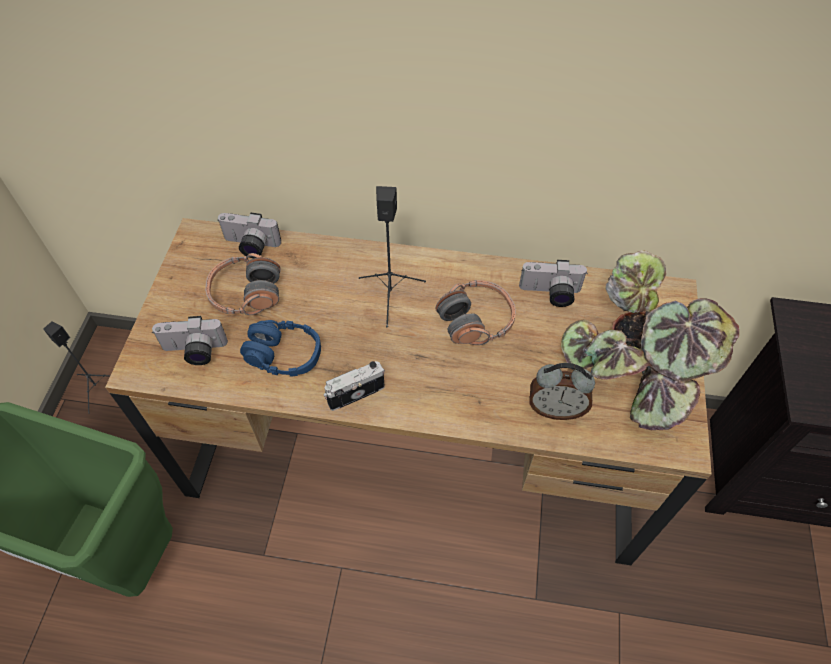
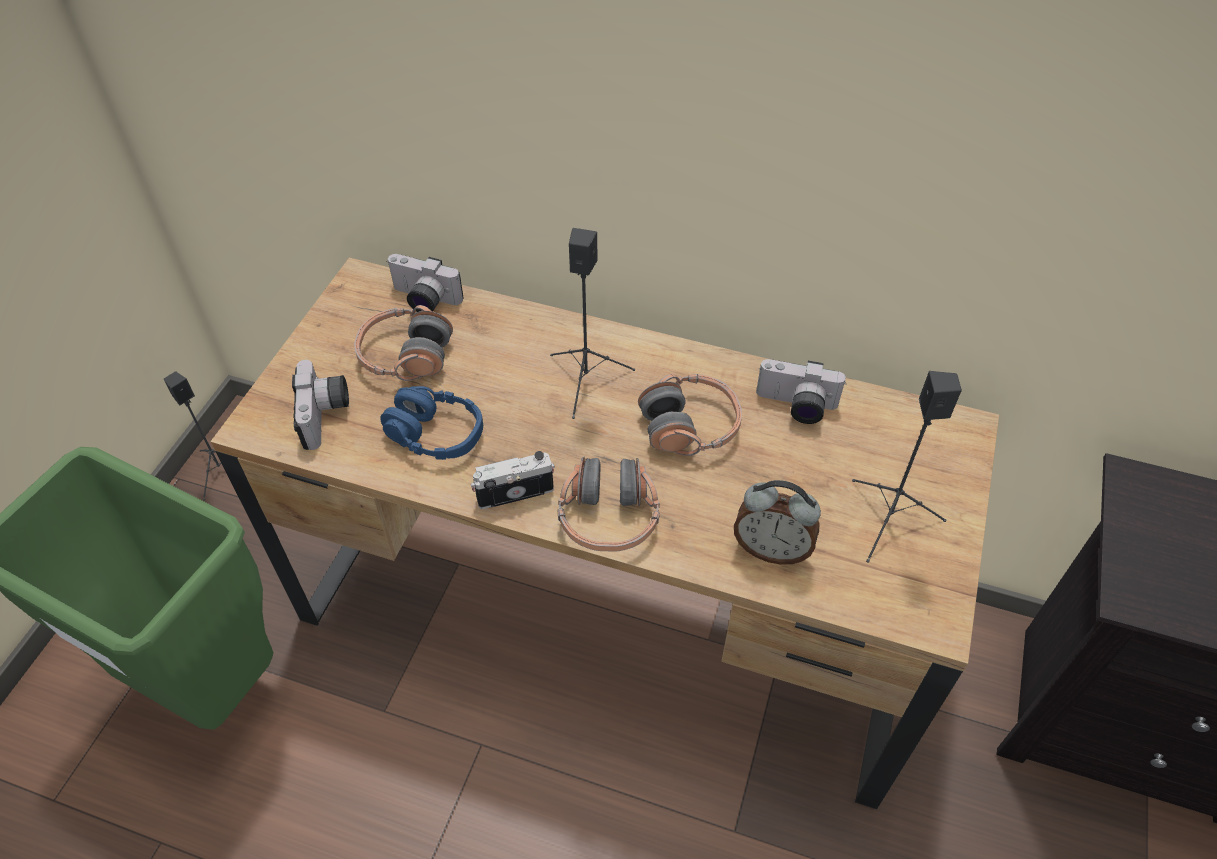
camera: 10 degrees right, 5 degrees down
camera [152,316,228,365] -> camera turned 105 degrees counterclockwise [292,360,349,450]
potted plant [561,250,739,430] -> black speaker [852,371,962,563]
none -> headphones [558,457,660,552]

